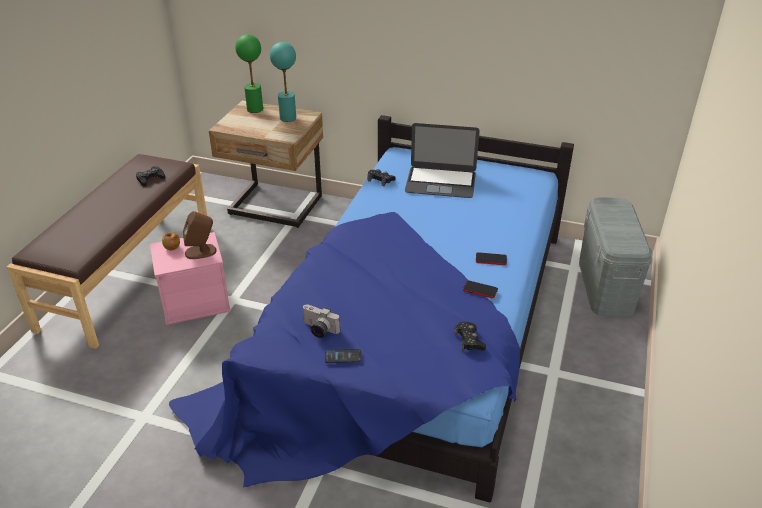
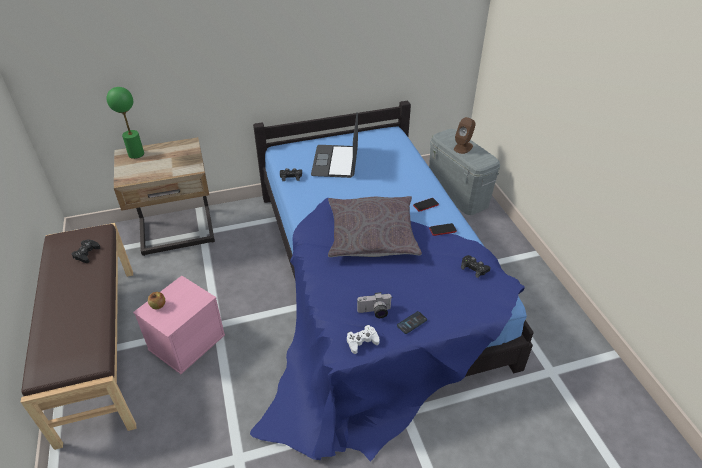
camera: 35 degrees left, 5 degrees up
brown speaker [183,211,217,259] -> brown speaker moved to [454,117,476,154]
turquoise table lamp [270,42,296,122] -> none
laptop [405,123,480,198] -> laptop turned 120 degrees clockwise [311,113,358,178]
none -> grey pillow [328,196,422,257]
none -> white game controller [347,325,380,354]

